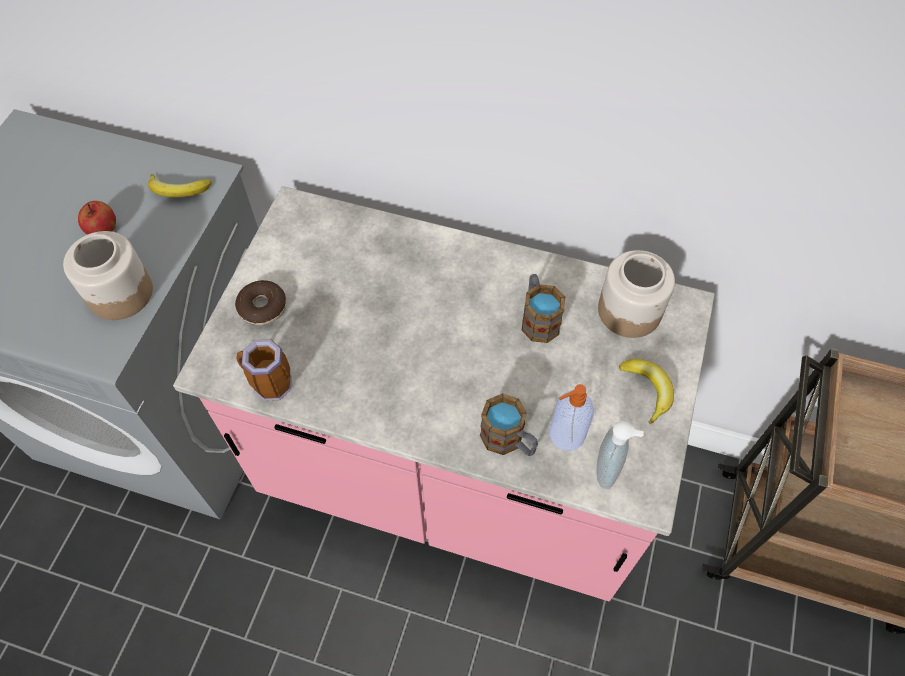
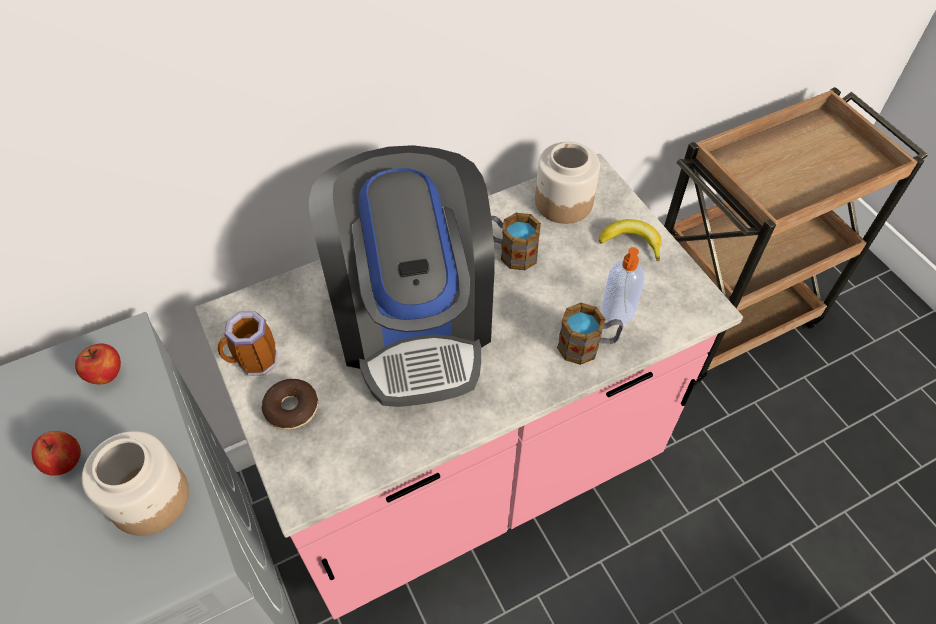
camera: 45 degrees left, 5 degrees down
banana [148,174,211,197] -> apple [75,343,121,384]
mug [237,339,292,401] -> mug moved to [218,311,278,376]
soap dispenser [597,421,644,489] -> none
none -> coffee machine [309,145,495,407]

